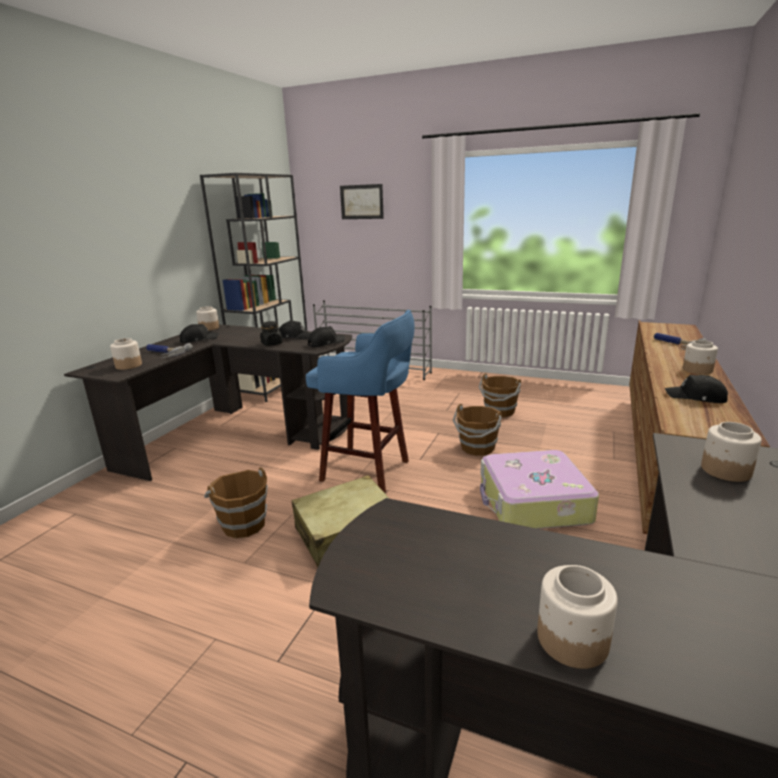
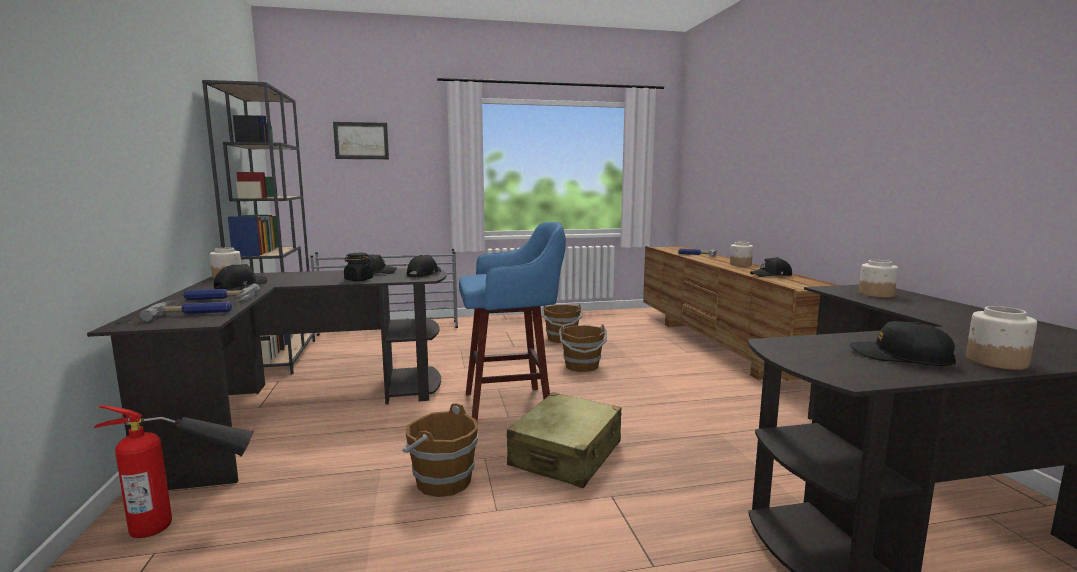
camera: 35 degrees left, 10 degrees down
jar [110,338,142,370] -> hammer [139,300,232,322]
suitcase [480,450,599,529] -> none
none -> fire extinguisher [94,405,254,538]
none -> black cap [850,321,956,366]

